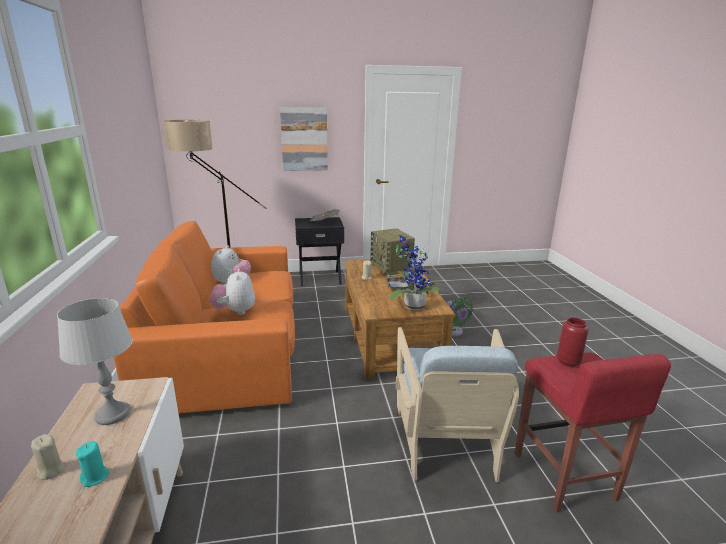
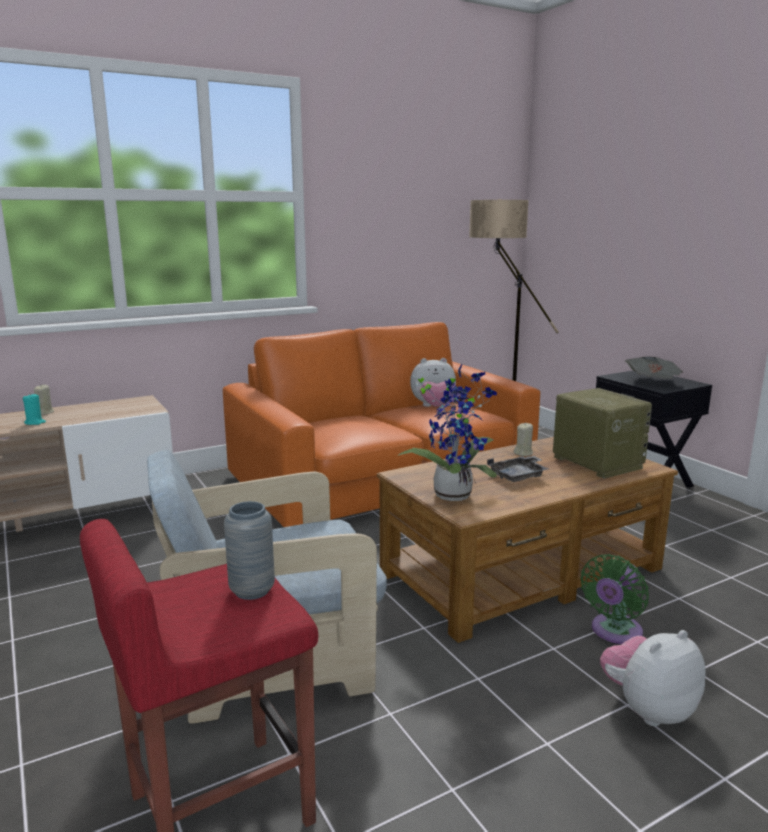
camera: 70 degrees right, 5 degrees down
grey table lamp [57,298,133,425] -> none
plush toy [210,268,255,315] -> plush toy moved to [600,630,706,726]
picture [280,107,328,171] -> none
radio [370,228,415,276] -> radio turned 105 degrees clockwise [553,388,652,479]
red vase [557,318,589,367] -> grey vase [224,501,275,600]

